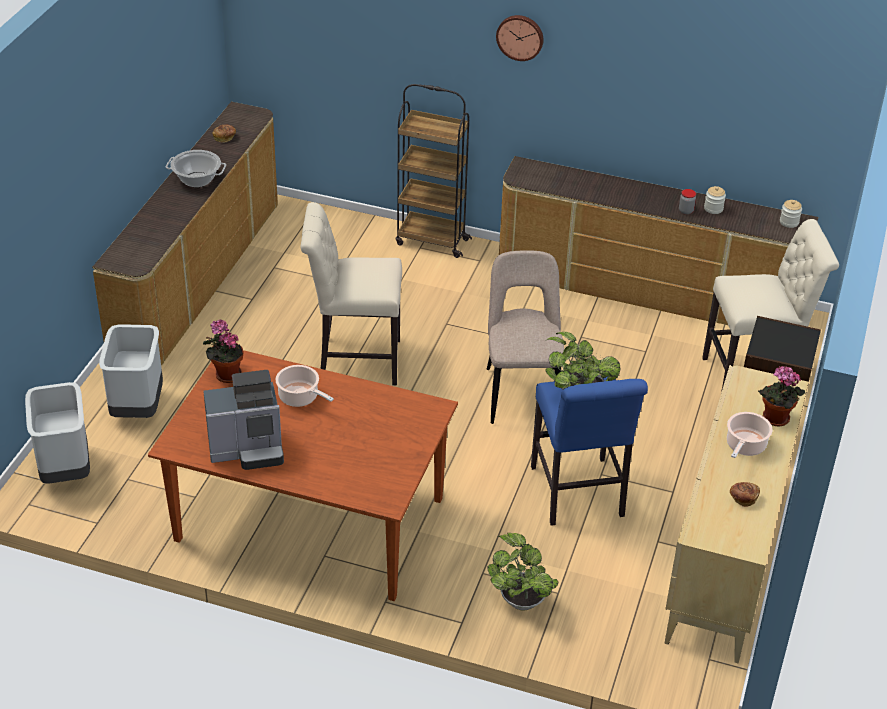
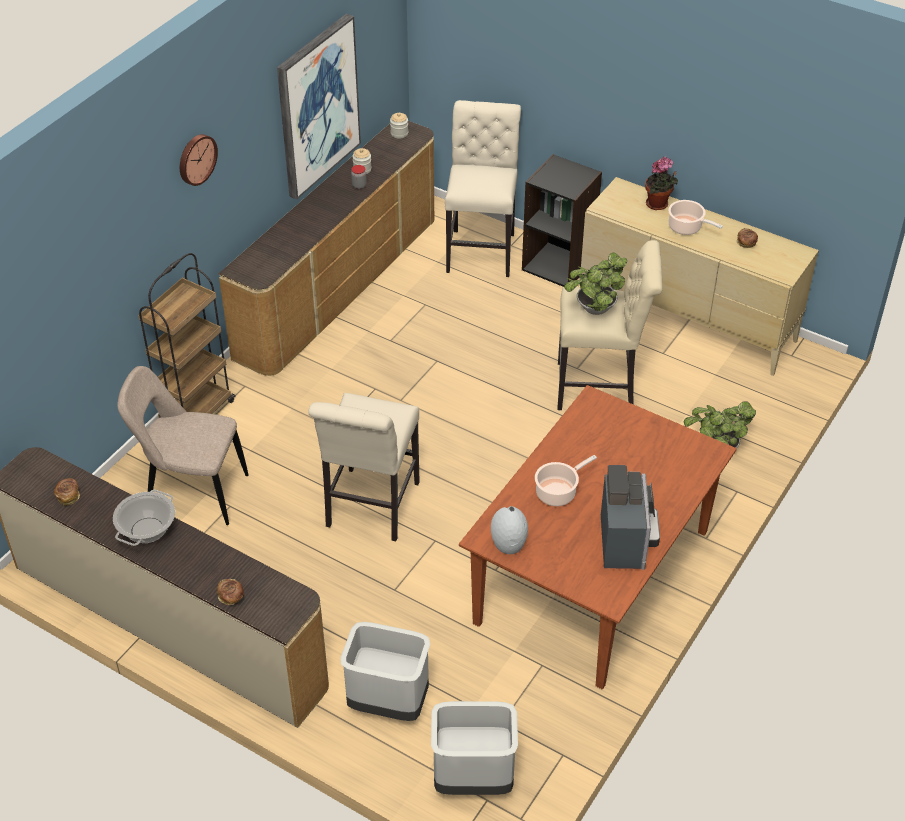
camera: 75 degrees left, 5 degrees up
potted plant [203,319,244,383] -> grey vase [491,506,528,554]
beige chair [487,250,564,424] -> beige chair moved to [117,366,248,525]
blue stool [531,376,648,526] -> beige stool [557,240,663,410]
none -> bread [217,579,244,605]
none -> picture [277,14,361,199]

